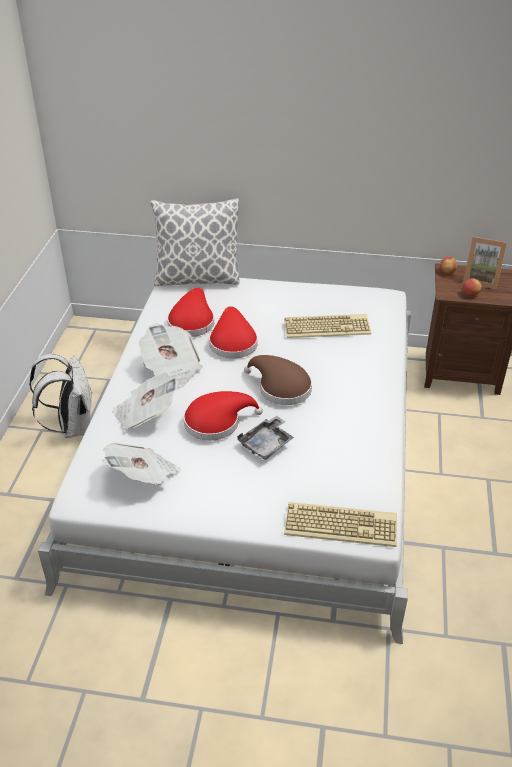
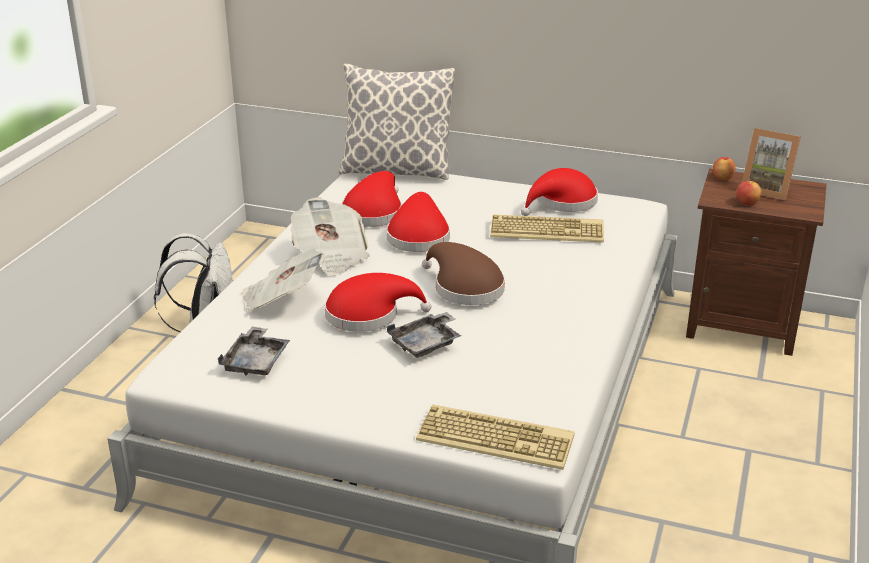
camera: 10 degrees right, 10 degrees down
newspaper [102,443,181,485] -> grey tray [218,326,290,376]
none -> red hat [521,168,598,216]

